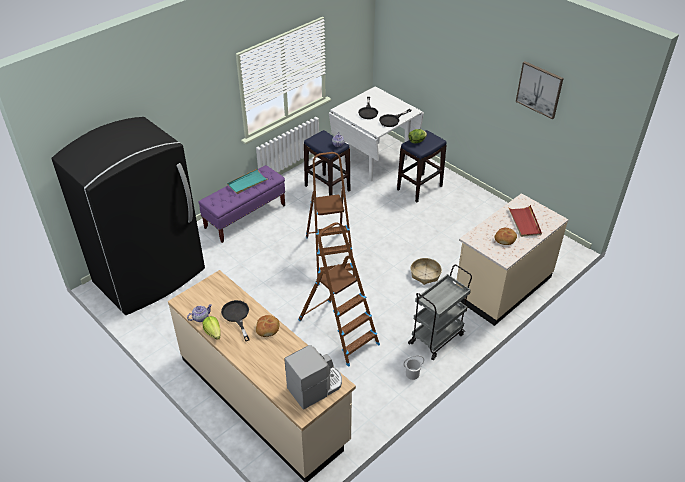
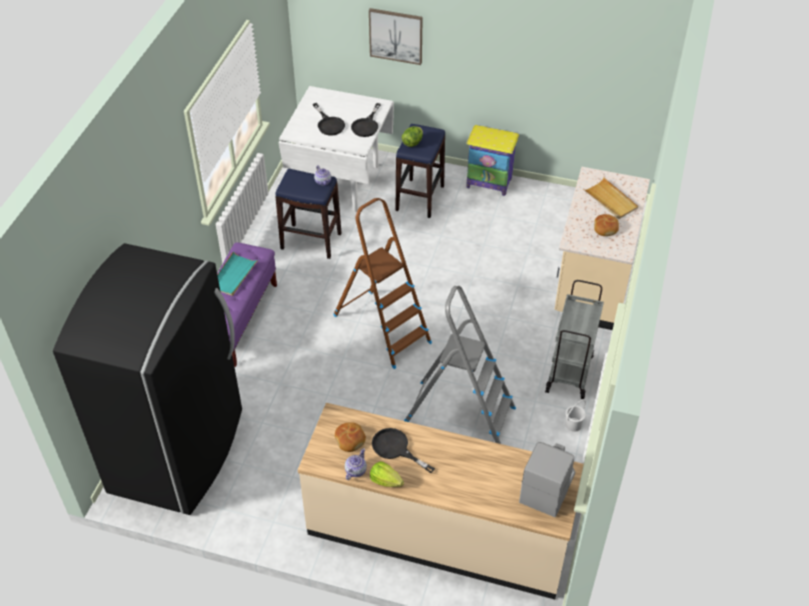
camera: 30 degrees left, 5 degrees up
bread [256,315,280,337] -> bread moved to [335,422,366,452]
brown step ladder [298,222,380,366] -> grey step ladder [404,286,516,444]
basket [411,258,442,285] -> none
red tray [508,205,542,237] -> beige tray [583,178,638,219]
picture [516,61,564,119] -> picture moved to [369,8,423,65]
none -> nightstand [466,125,519,196]

